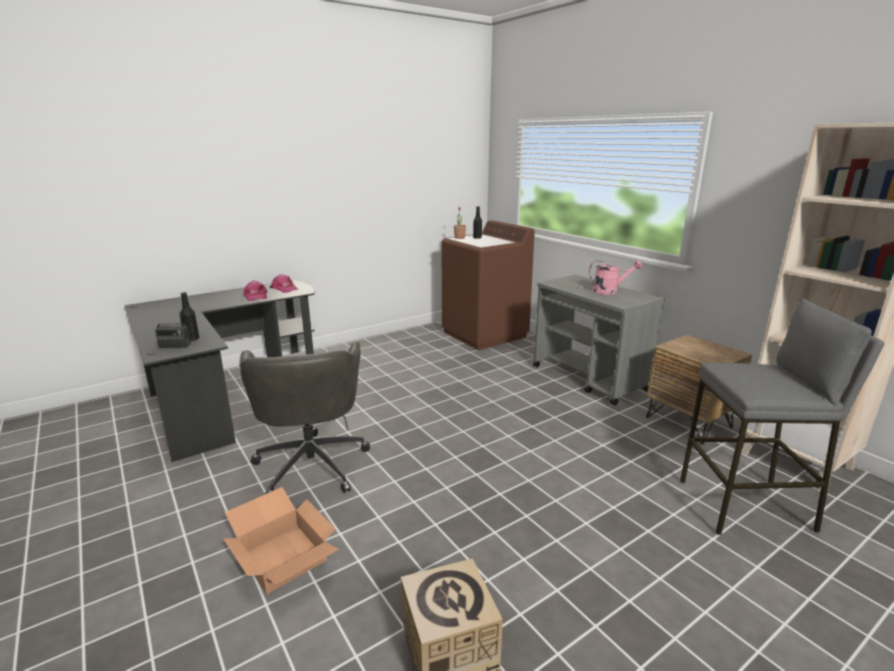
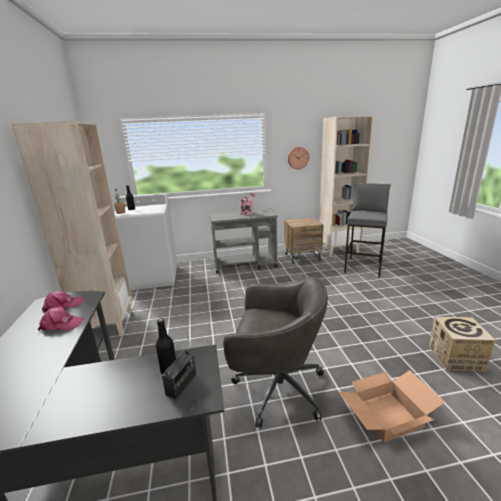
camera: 65 degrees left, 0 degrees up
brown washing machine [442,220,535,350] -> white washing machine [114,193,177,290]
none -> beige bookcase [12,121,132,336]
none -> wall clock [288,147,309,169]

